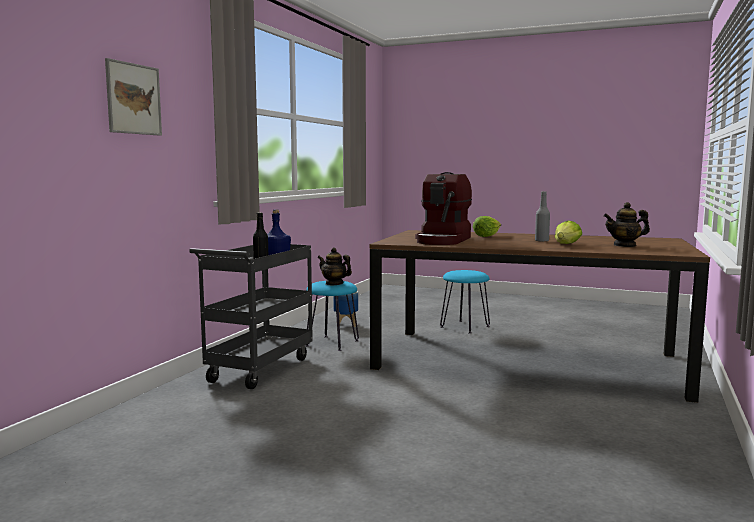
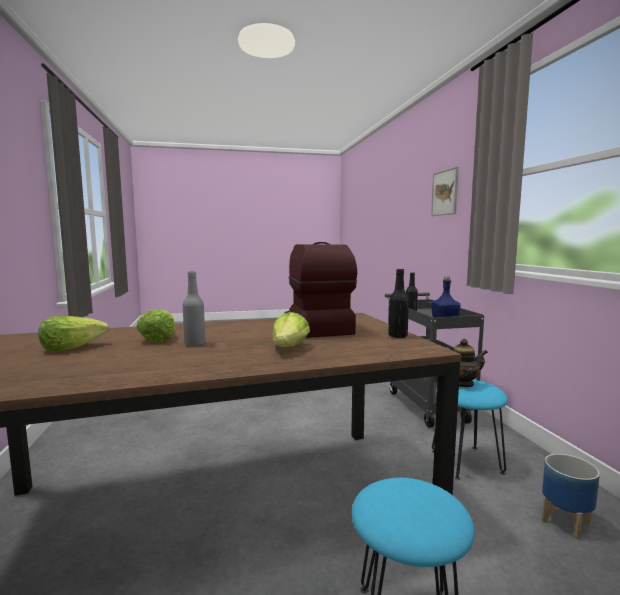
camera: 145 degrees right, 0 degrees up
teapot [604,202,650,247] -> lettuce [38,316,109,352]
none -> black bottle [388,268,409,338]

